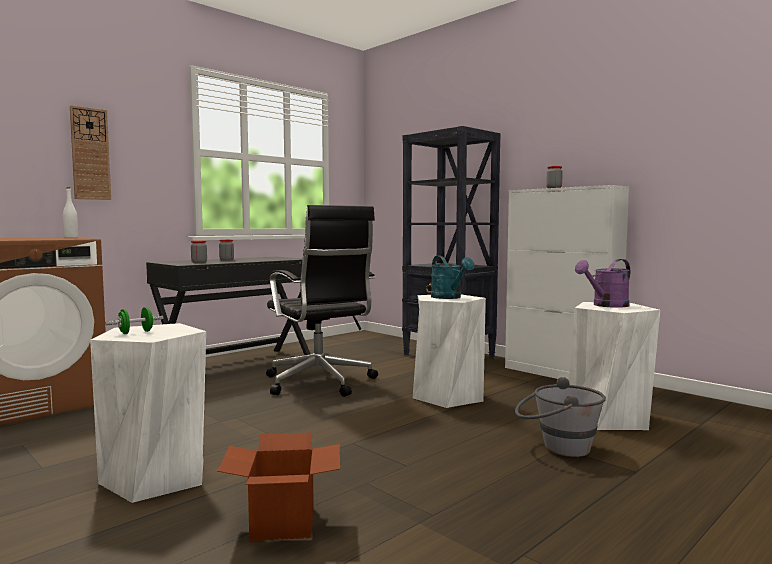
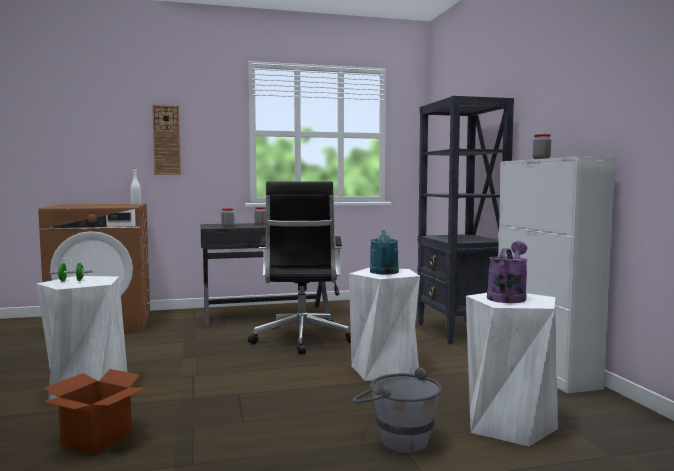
camera: 30 degrees right, 0 degrees up
purple watering can [575,259,630,308] -> purple watering can turned 120 degrees clockwise [487,241,528,303]

